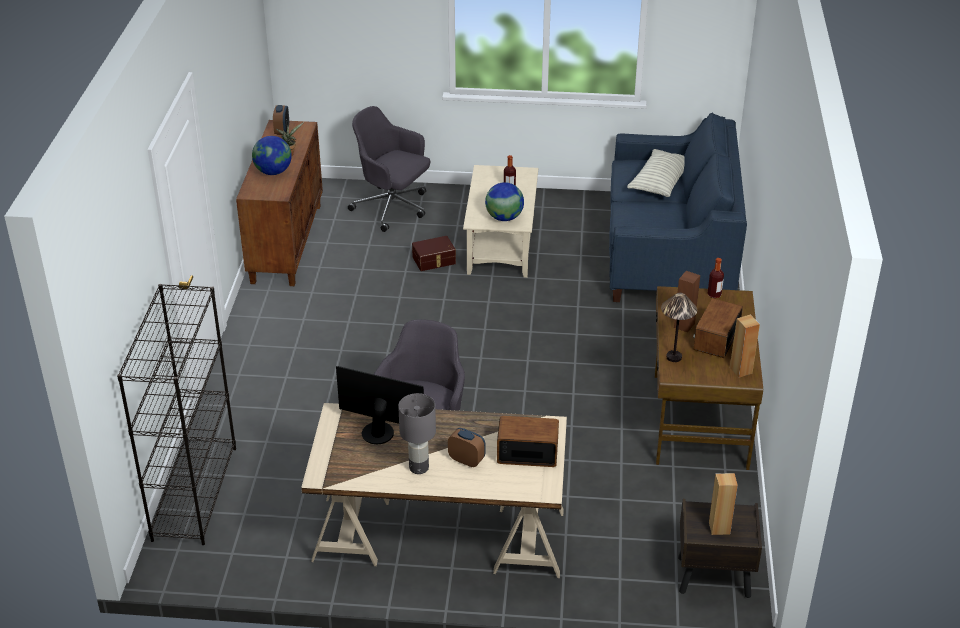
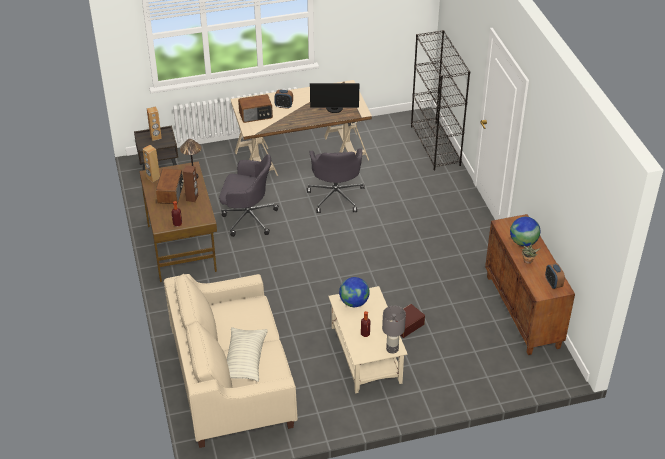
camera: 160 degrees right, 5 degrees up
grey office chair [348,106,430,232] -> grey office chair moved to [219,154,279,237]
grey table lamp [398,393,436,474] -> grey table lamp moved to [382,306,406,354]
blue sofa [609,113,747,302] -> beige sofa [164,274,298,448]

